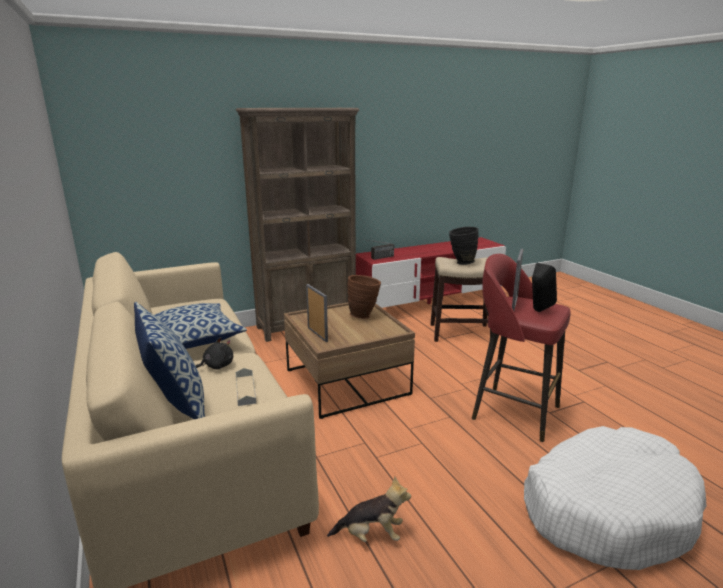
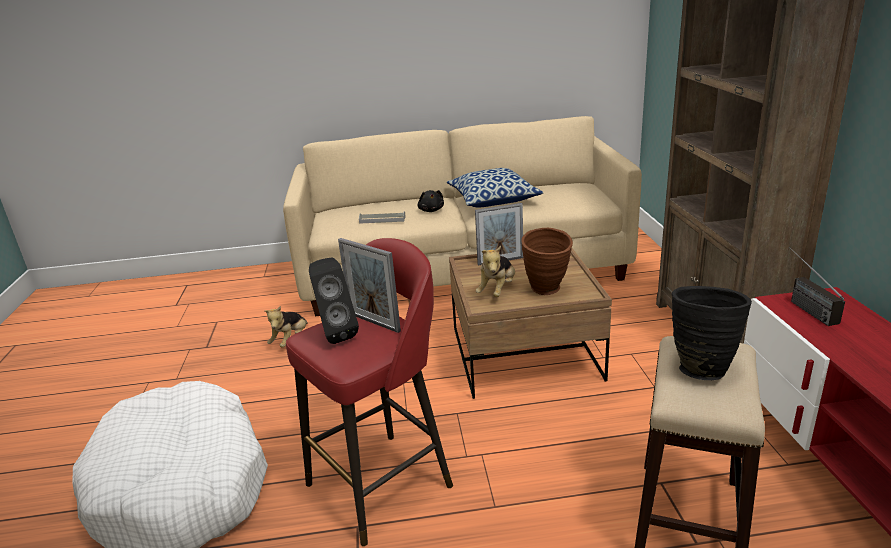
camera: 110 degrees right, 5 degrees up
pillow [134,302,205,419] -> none
none -> plush toy [476,246,515,297]

